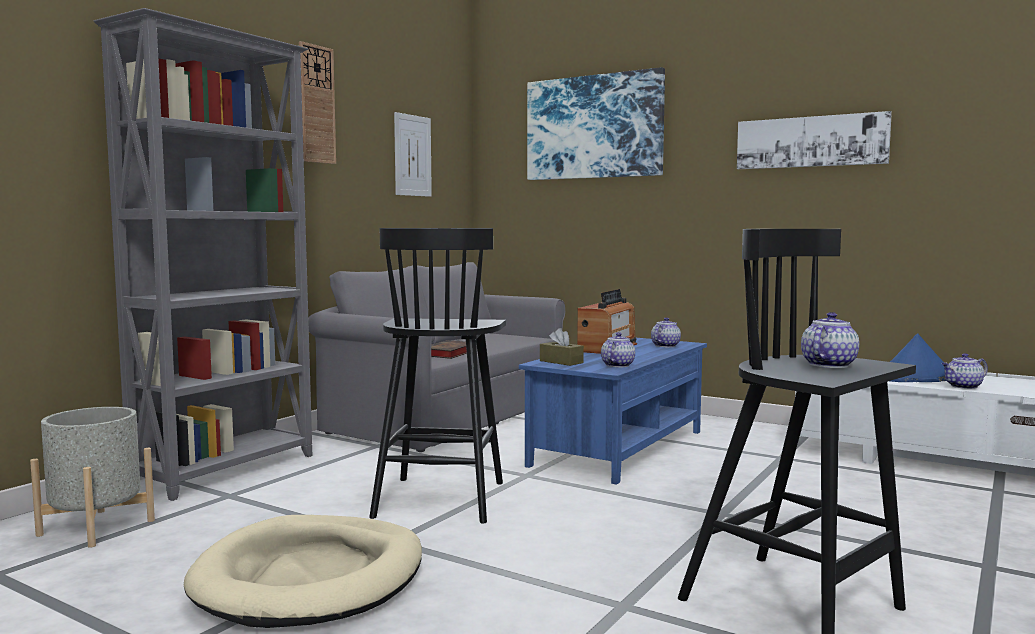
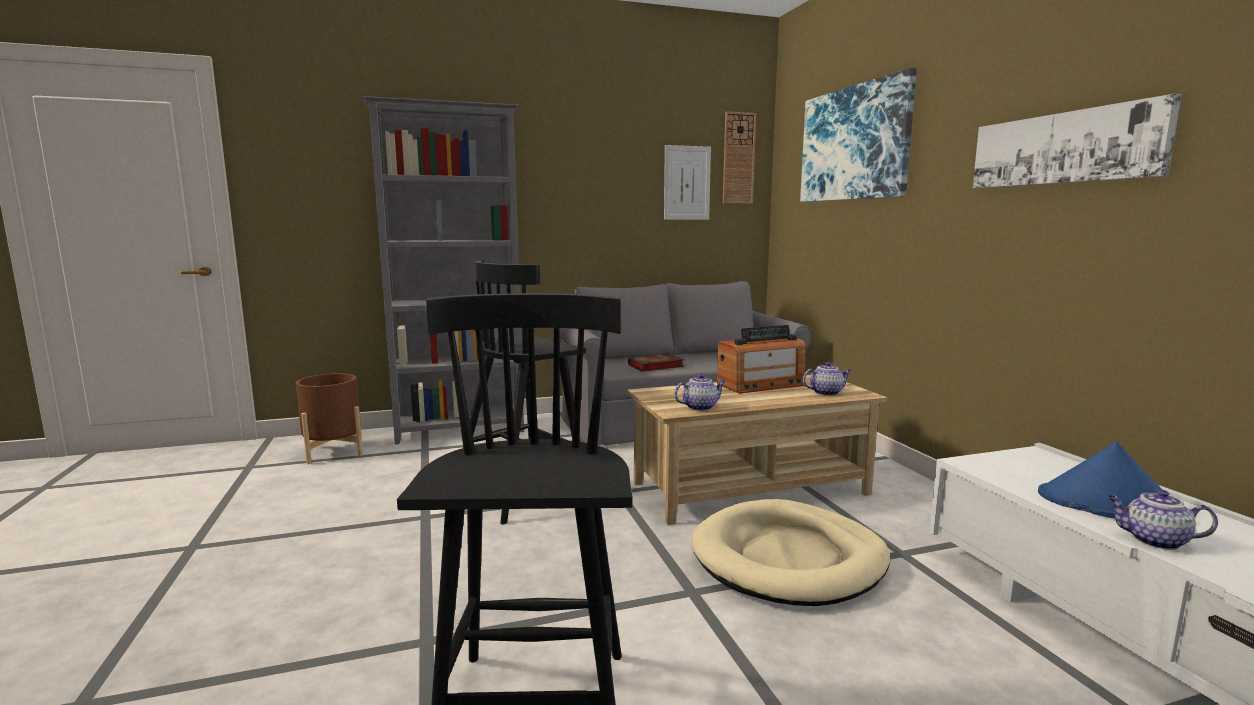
camera: 40 degrees right, 5 degrees up
grey planter [30,407,155,548] -> brown planter [296,373,363,464]
beige dog bed [184,515,422,628] -> beige dog bed moved to [691,499,890,606]
wall clock [299,41,336,164] -> wall clock moved to [723,111,756,204]
blue coffee table [519,338,707,485] -> beige coffee table [627,375,887,525]
brown tissue box [540,328,584,366] -> none
teapot [801,312,859,368] -> none

